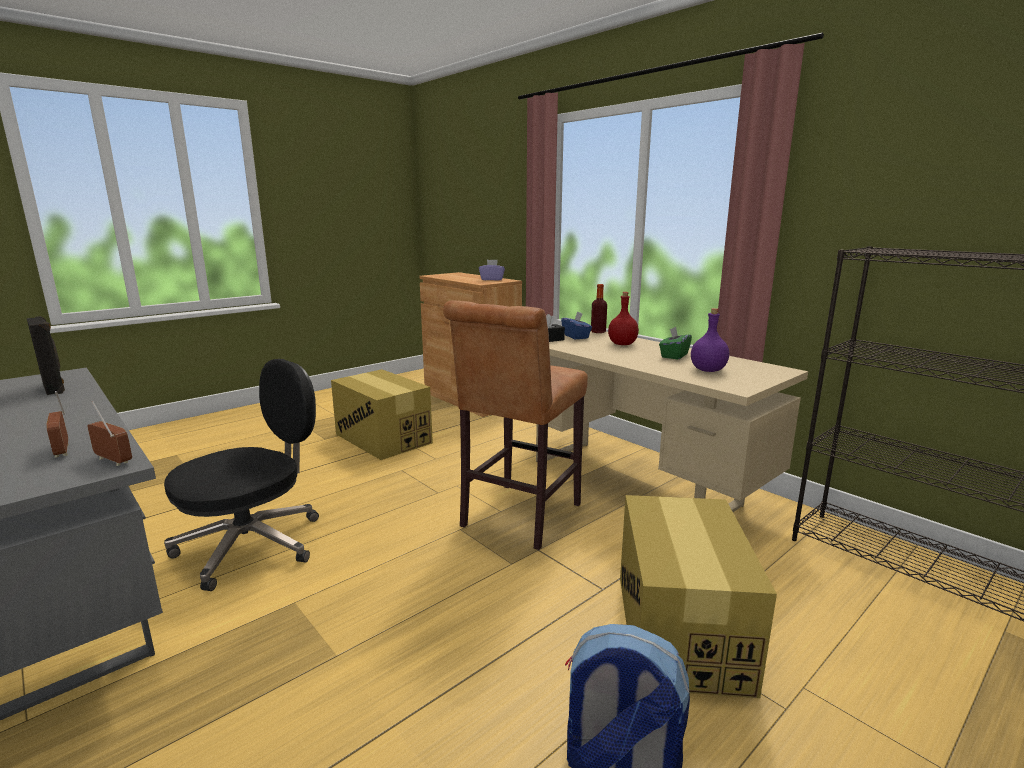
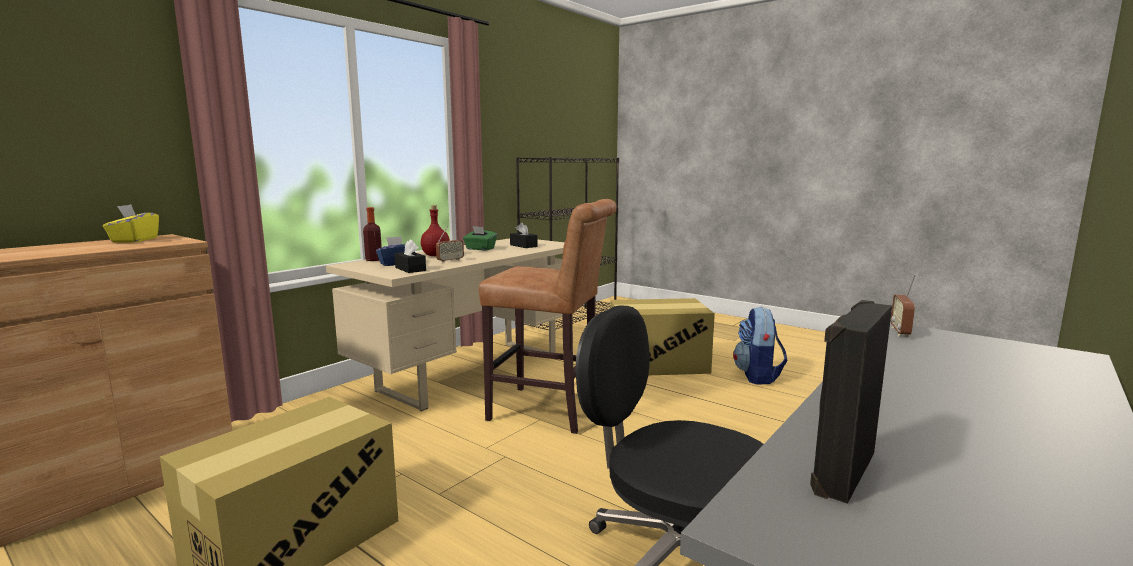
camera: 100 degrees left, 5 degrees down
radio [46,391,69,457] -> radio moved to [436,226,464,263]
purple tissue box [479,260,505,280] -> yellow tissue box [103,204,159,243]
purple bottle [691,308,729,372] -> black tissue box [510,223,538,248]

